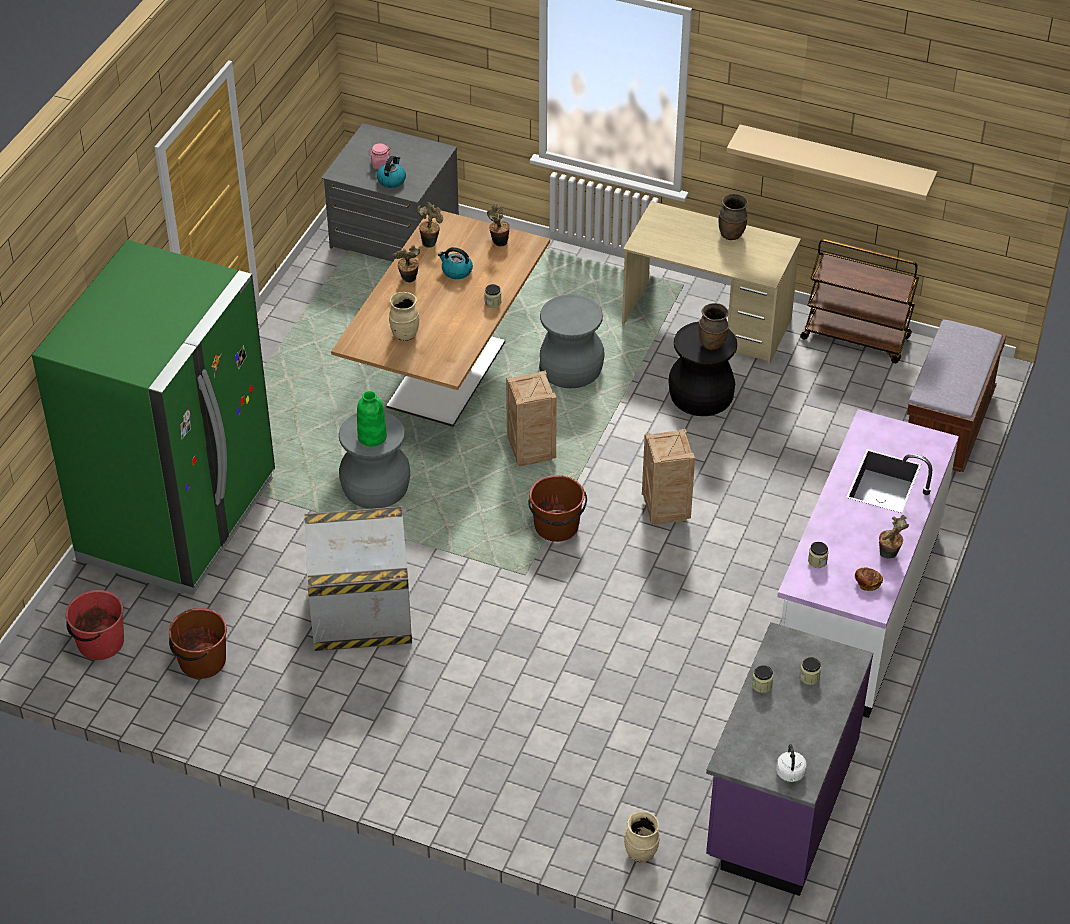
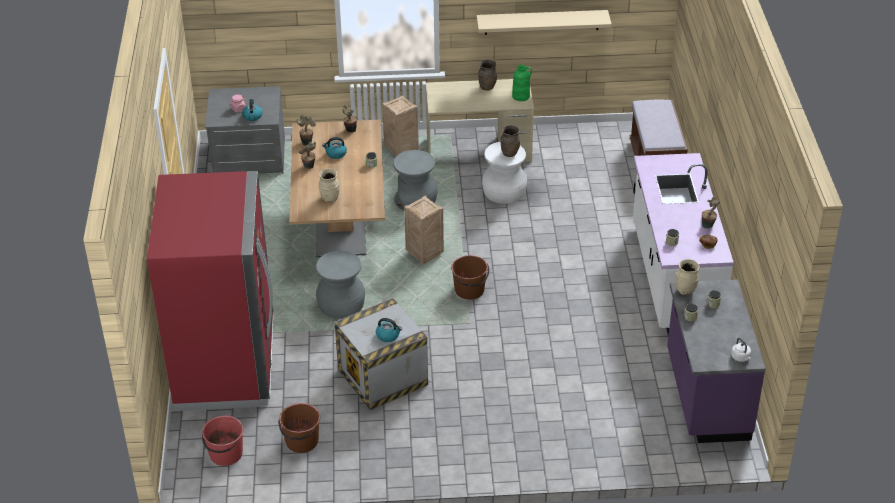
camera: 25 degrees left, 5 degrees down
green fridge [32,240,275,595] -> red fridge [147,171,273,411]
green vase [357,391,387,447] -> green vase moved to [512,65,532,101]
beige vase [624,811,660,863] -> beige vase moved to [676,259,700,295]
crate [642,429,695,525] -> crate moved to [382,95,419,156]
black stool [668,322,737,416] -> white stool [482,142,527,204]
brown cart [800,239,919,363] -> none
none -> kettle [376,318,402,342]

